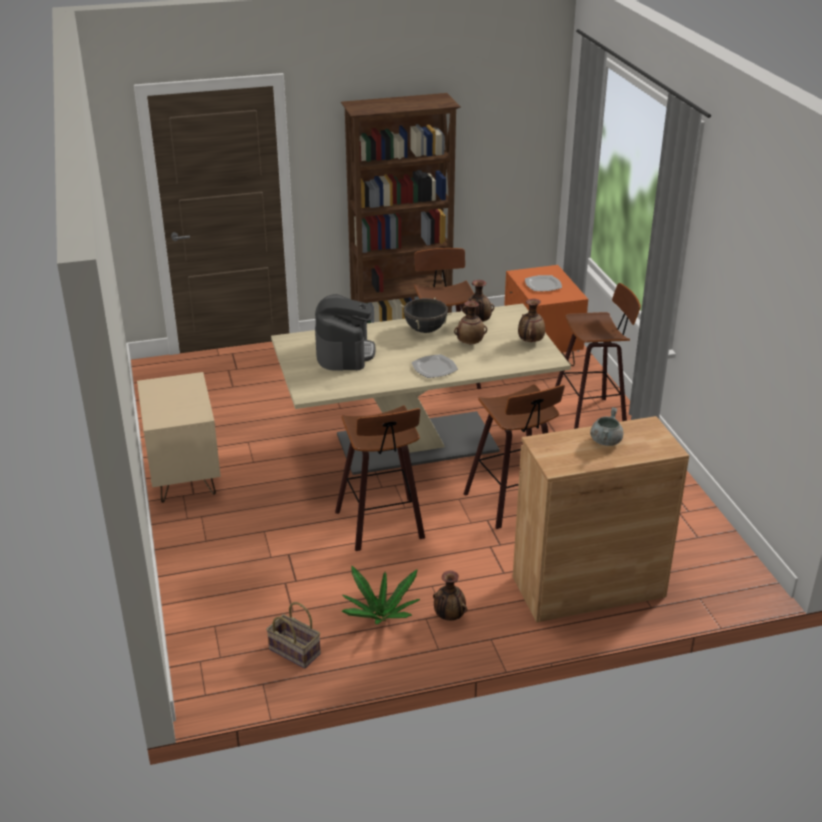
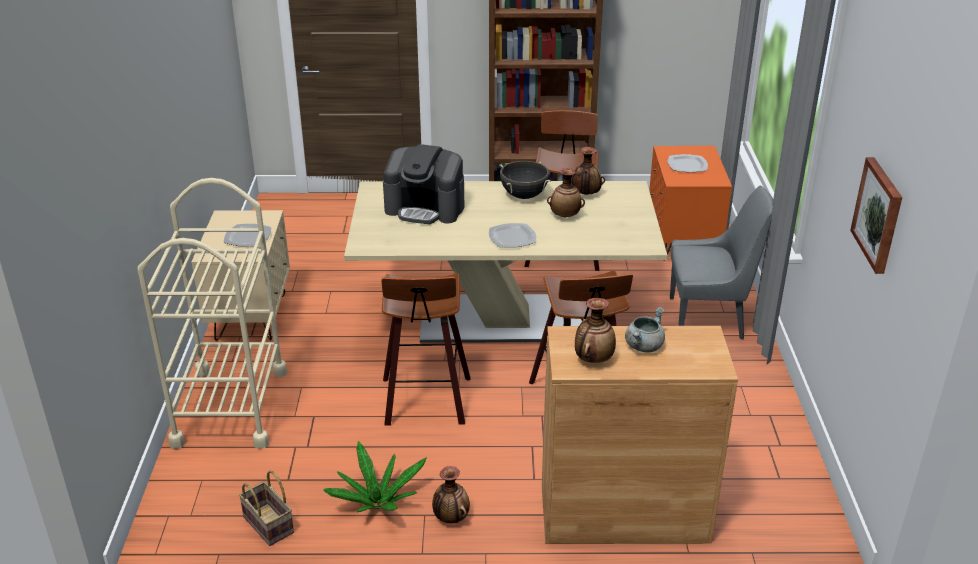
camera: 15 degrees right, 0 degrees up
coffee machine [315,294,375,371] -> coffee machine turned 90 degrees clockwise [383,144,464,224]
vase [518,299,545,342] -> vase moved to [575,298,616,363]
stool [555,283,641,429] -> grey chair [670,186,773,340]
none -> beige cart [138,178,287,449]
none -> plate [224,224,271,246]
none -> picture [850,157,902,274]

